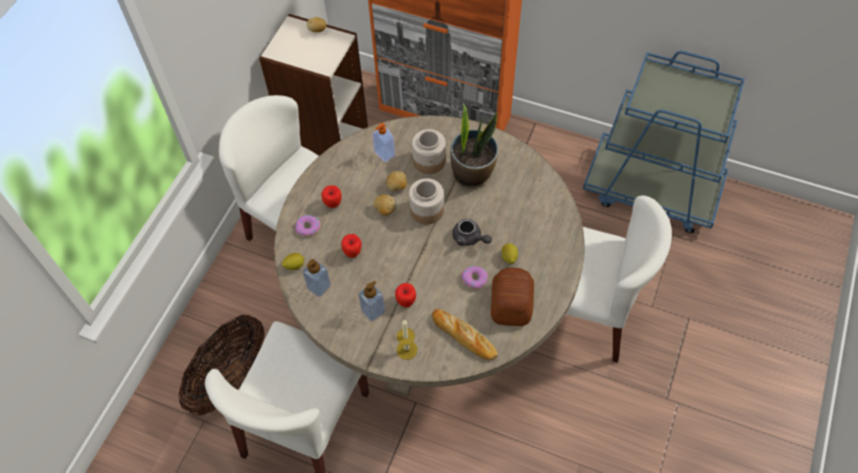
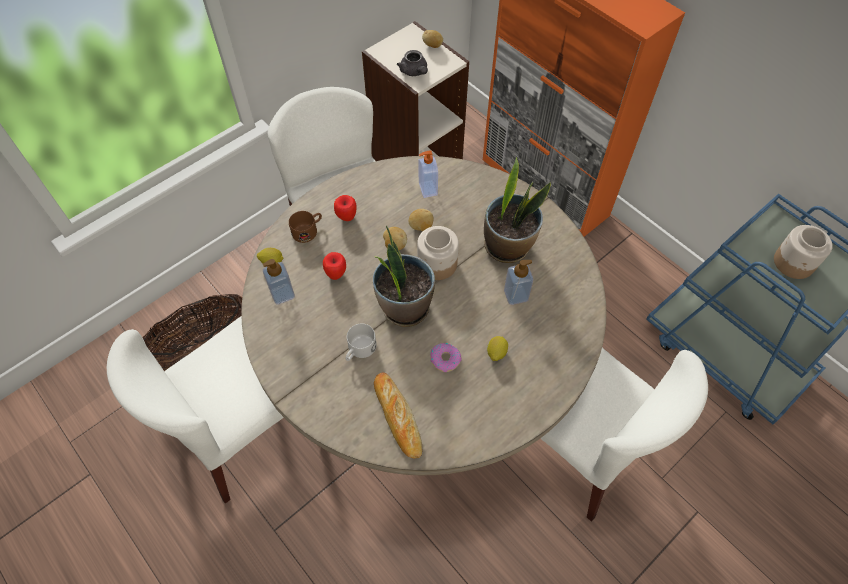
camera: 25 degrees right, 0 degrees up
donut [295,215,321,237] -> brown mug [289,211,322,243]
soap dispenser [358,281,385,321] -> soap dispenser moved to [504,260,533,305]
apple [395,283,416,307] -> white mug [346,323,377,361]
candle [396,320,418,360] -> none
jar [412,129,446,174] -> jar moved to [774,225,833,279]
grey teapot [453,218,492,246] -> grey teapot moved to [397,50,428,76]
bread [491,267,534,326] -> none
none -> potted plant [373,226,435,327]

